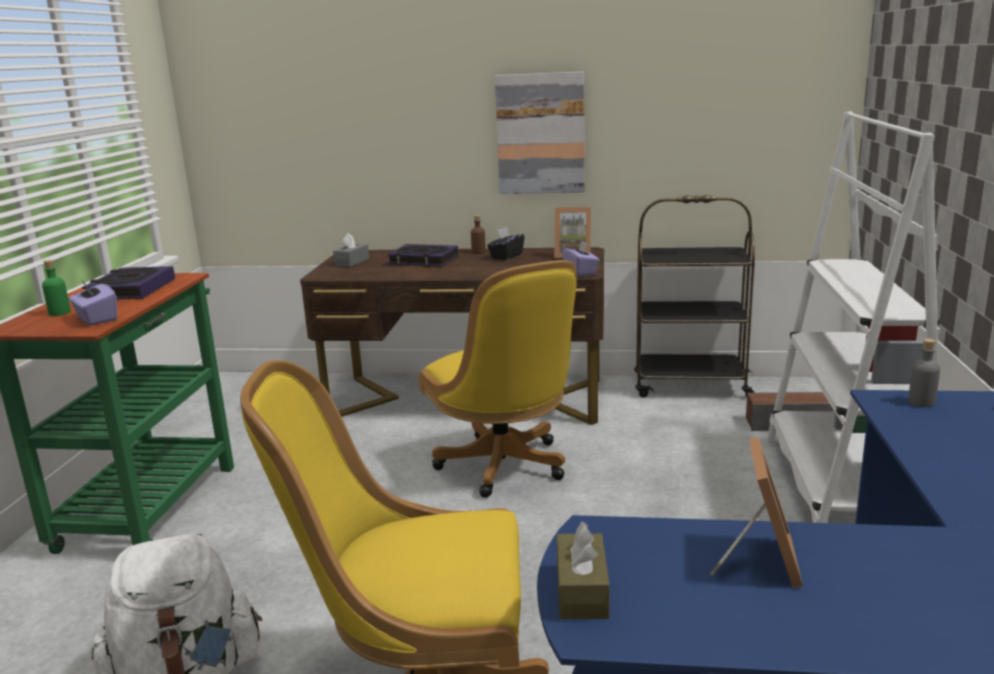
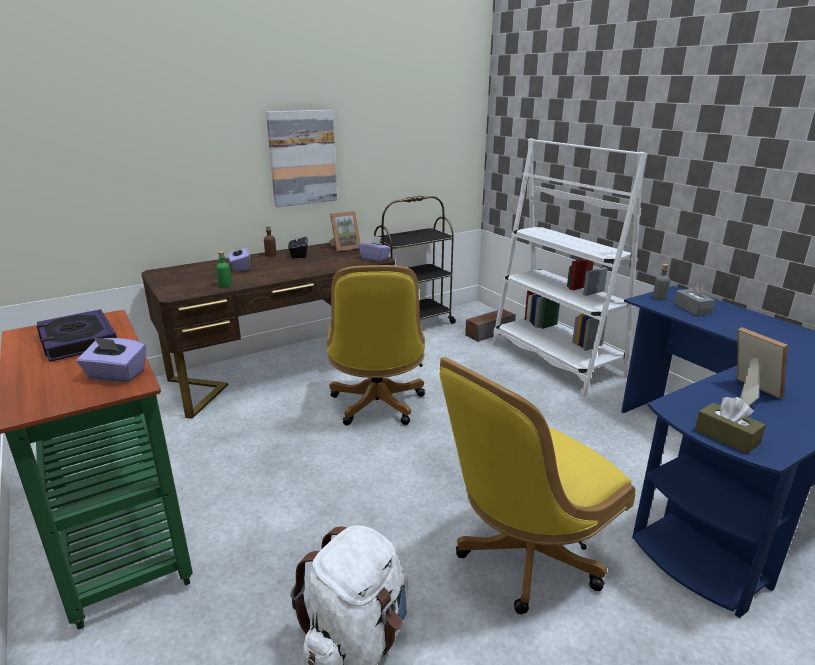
camera: 40 degrees left, 5 degrees up
green bottle [42,260,71,316] -> green bottle moved to [216,251,232,288]
grey tissue box [333,233,369,267] -> grey tissue box moved to [674,281,715,316]
book [387,244,458,267] -> purple tissue box [228,245,250,272]
yellow office chair [419,260,577,498] -> yellow office chair turned 60 degrees clockwise [327,265,425,426]

